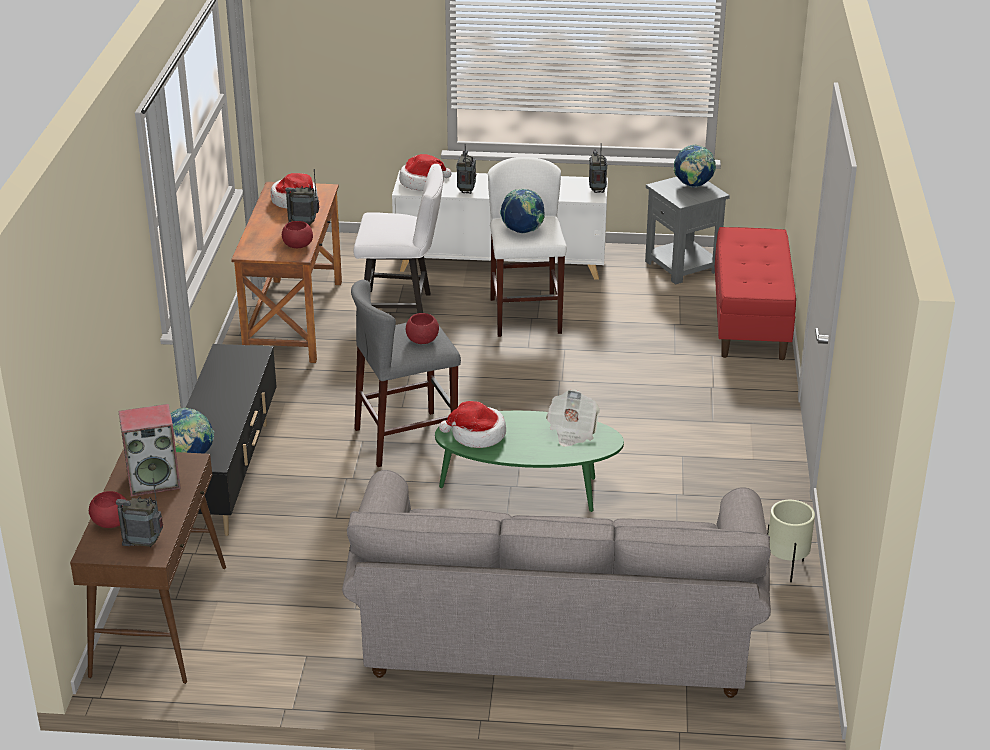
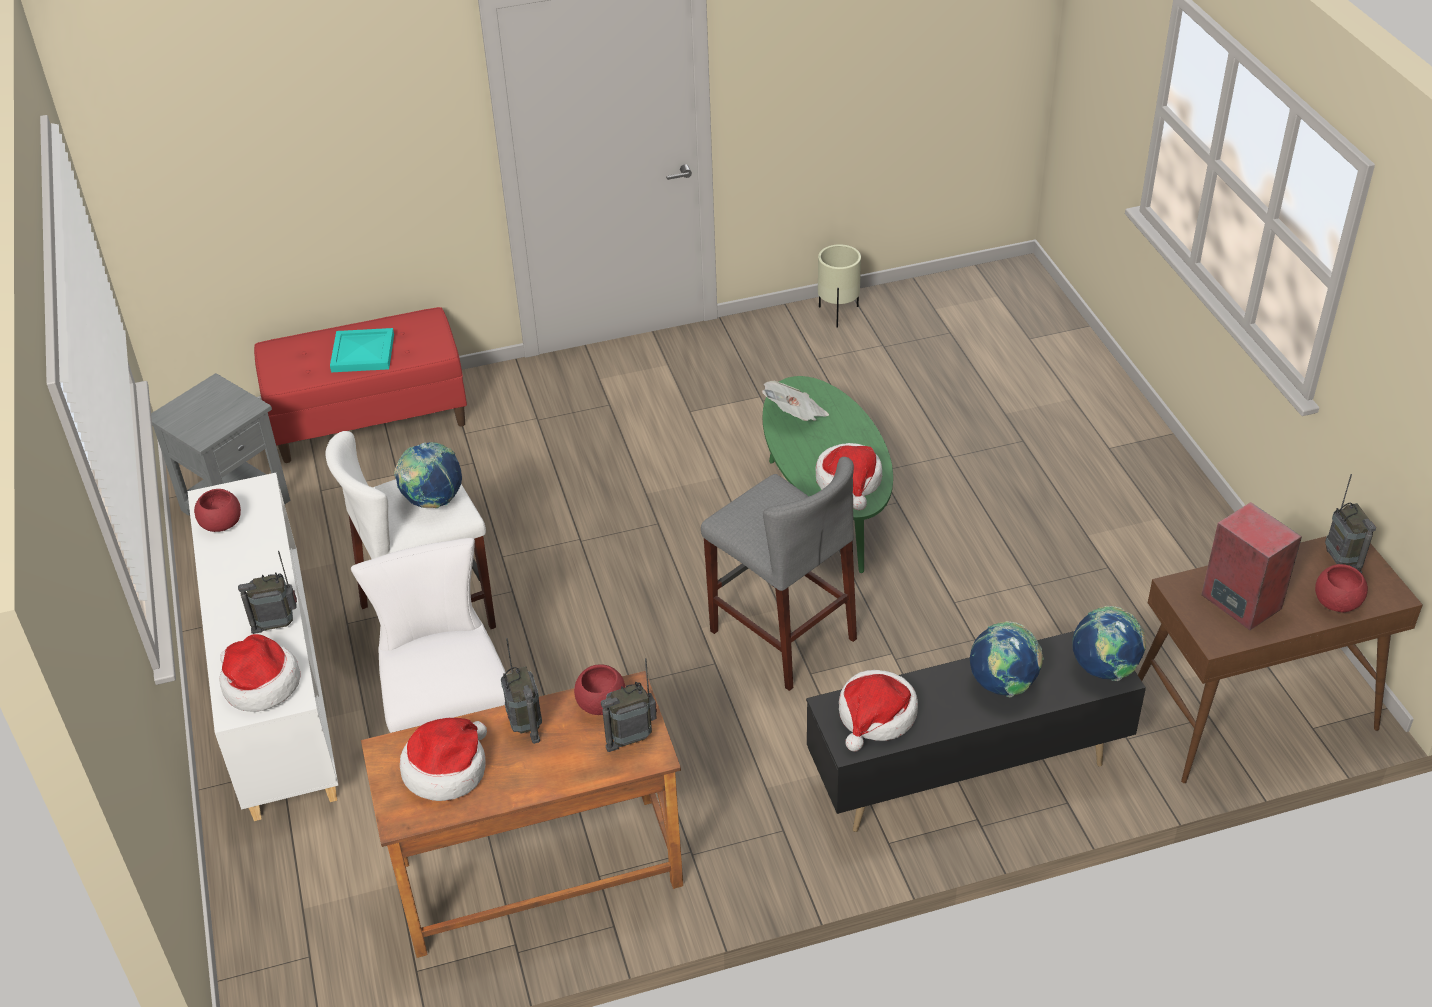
camera: 110 degrees left, 10 degrees up
grey sofa [342,470,771,698] -> none
red bowl [406,313,439,344] -> red bowl moved to [194,489,241,532]
radio [589,143,607,193] -> radio moved to [601,658,657,752]
globe [674,145,716,187] -> globe moved to [970,621,1043,698]
none -> turquoise tray [330,328,394,372]
none -> hat [839,670,918,752]

